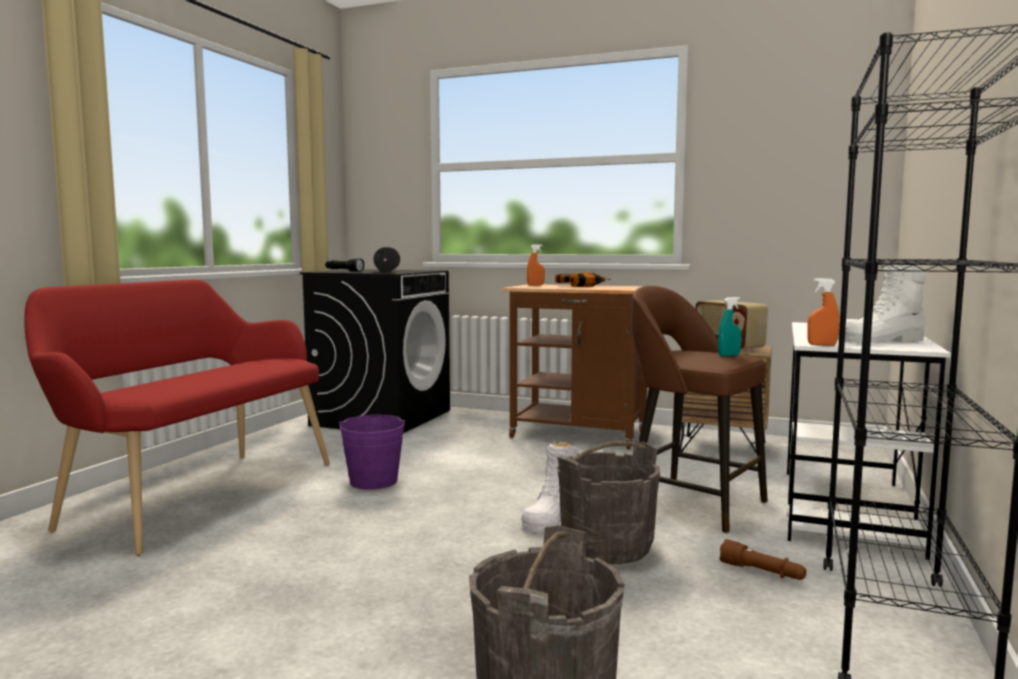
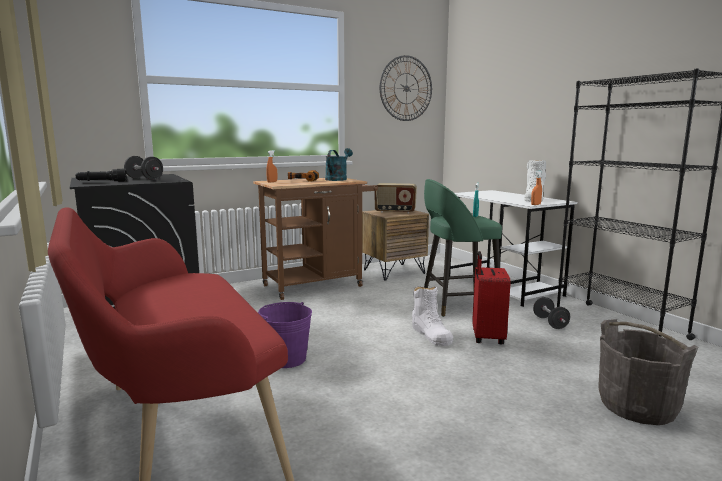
camera: 50 degrees left, 5 degrees up
grey bucket [557,441,660,564] -> red suitcase [472,251,511,345]
brown stool [631,286,768,533] -> green stool [424,179,502,317]
brown flashlight [719,539,806,580] -> black dumbbell [533,297,570,329]
none -> turquoise watering can [325,148,353,181]
none -> wall clock [380,55,432,121]

